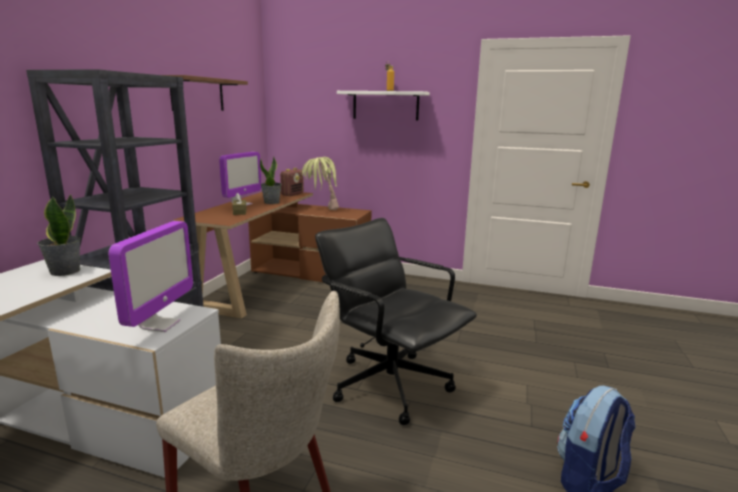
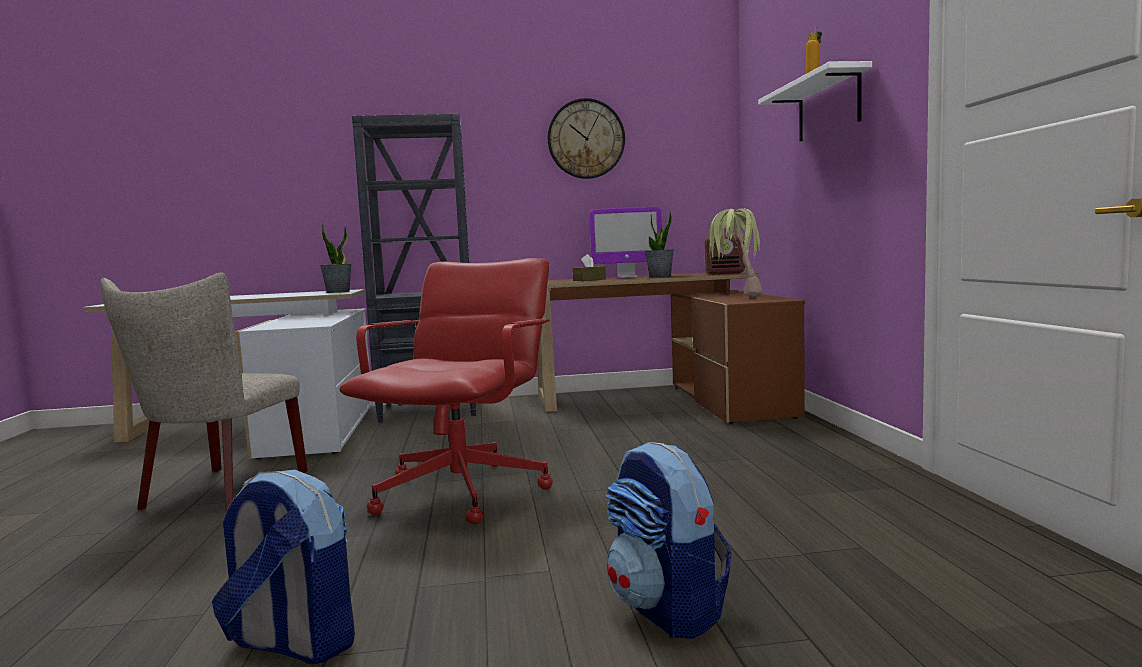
camera: 65 degrees right, 10 degrees down
monitor [108,221,193,332] -> none
brown shelf [164,75,248,111] -> wall clock [548,98,625,179]
black office chair [315,218,477,425] -> red office chair [339,258,553,525]
none -> backpack [606,442,732,639]

